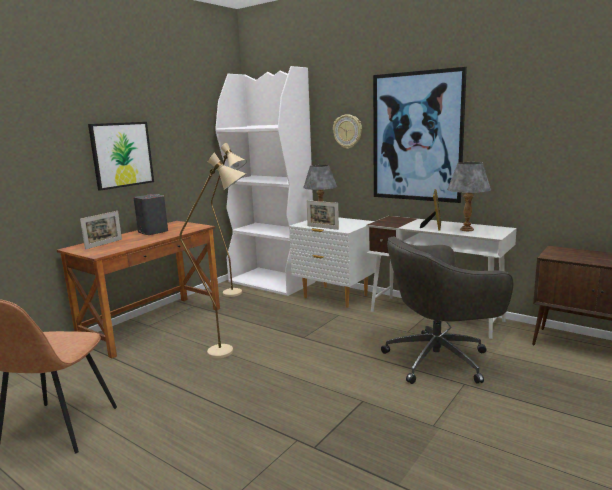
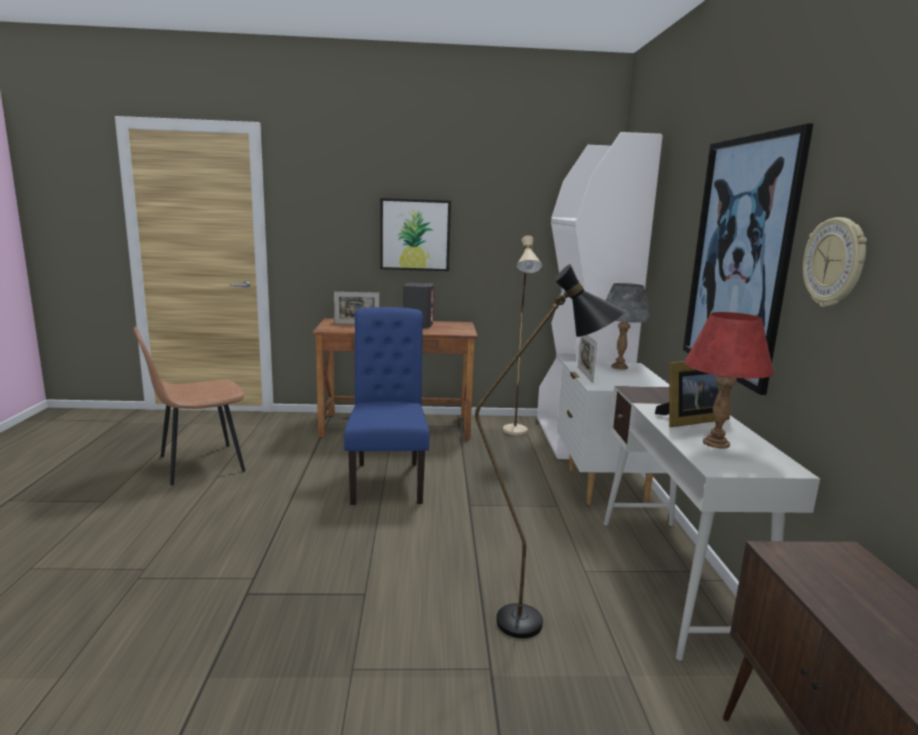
camera: 50 degrees right, 0 degrees up
beige floor lamp [180,152,246,359] -> blue chair [344,307,429,505]
wall clock [333,114,362,149] -> wall clock moved to [803,217,867,307]
grey office chair [381,236,514,384] -> black floor lamp [475,264,625,638]
grey table lamp [447,162,491,231] -> red table lamp [684,312,774,448]

